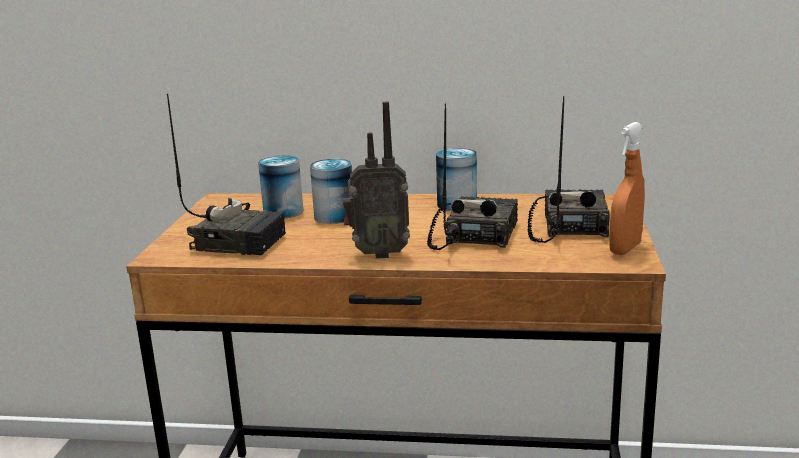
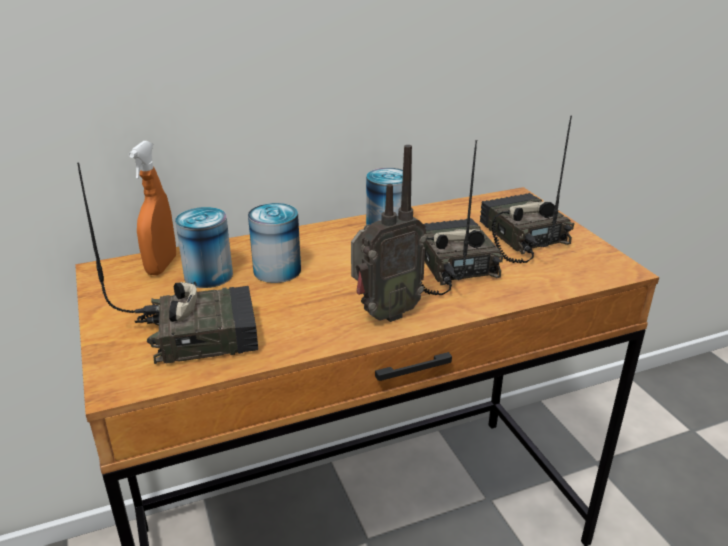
camera: 30 degrees left, 10 degrees up
orange spray bottle [609,122,645,255] -> orange spray bottle moved to [129,141,176,275]

